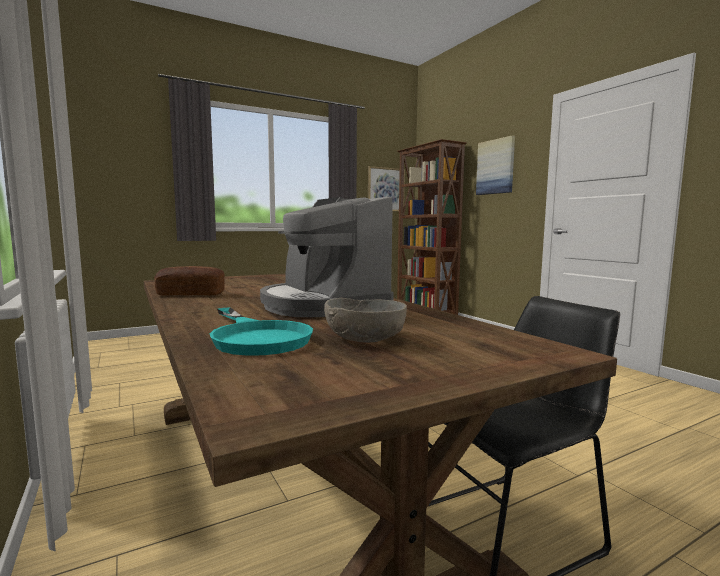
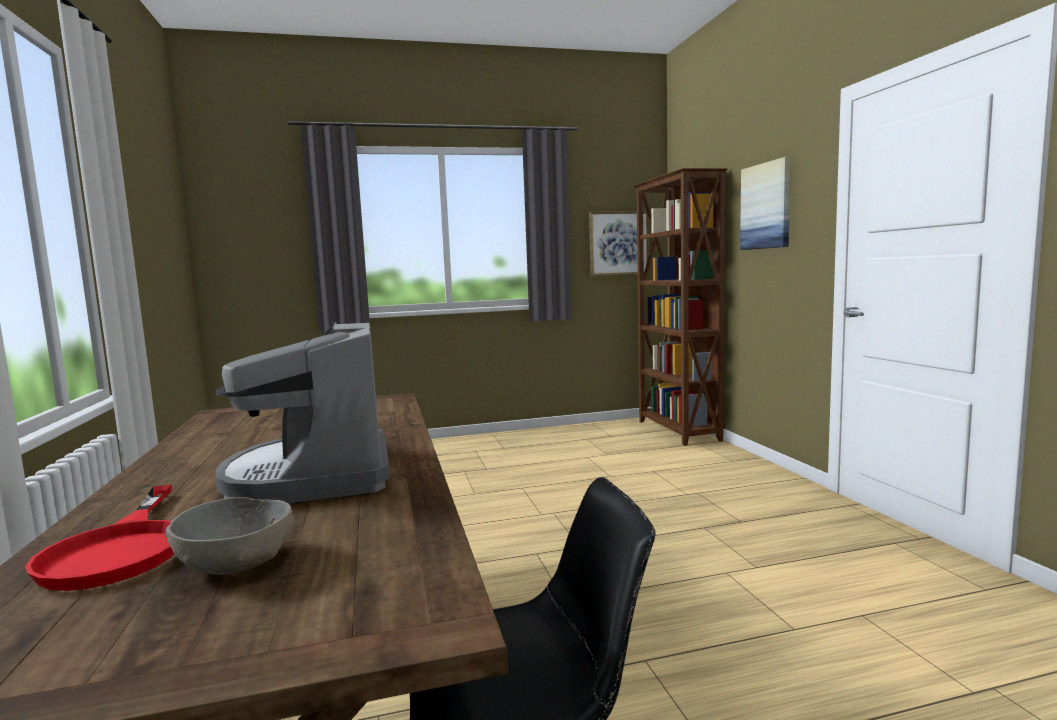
camera: 15 degrees right, 0 degrees up
bread [154,266,225,296] -> none
turquoise frying pan [210,307,313,356] -> red frying pan [25,485,175,591]

